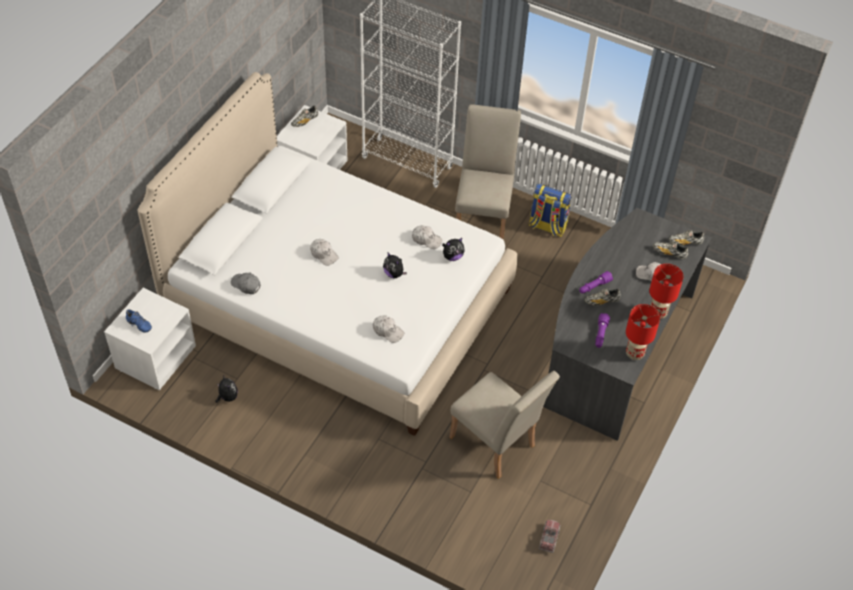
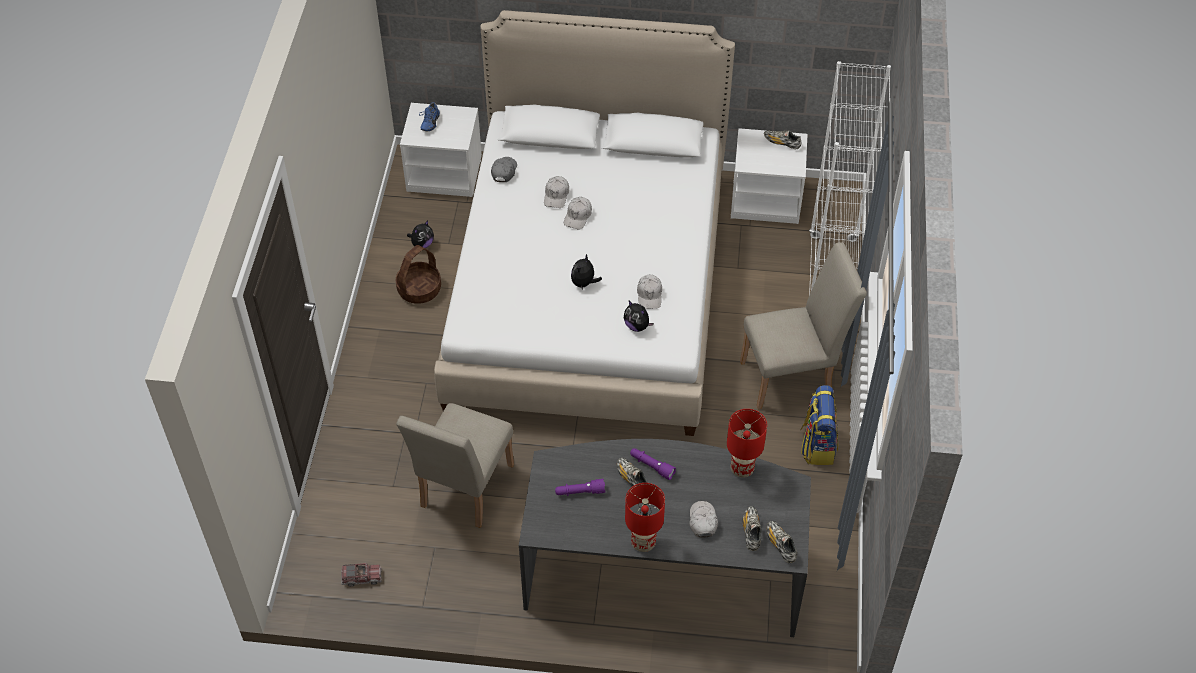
camera: 70 degrees right, 0 degrees up
white cap [373,315,404,343] -> white cap moved to [544,176,569,208]
red table lamp [626,304,660,360] -> red table lamp moved to [727,409,767,478]
none -> basket [395,245,441,304]

